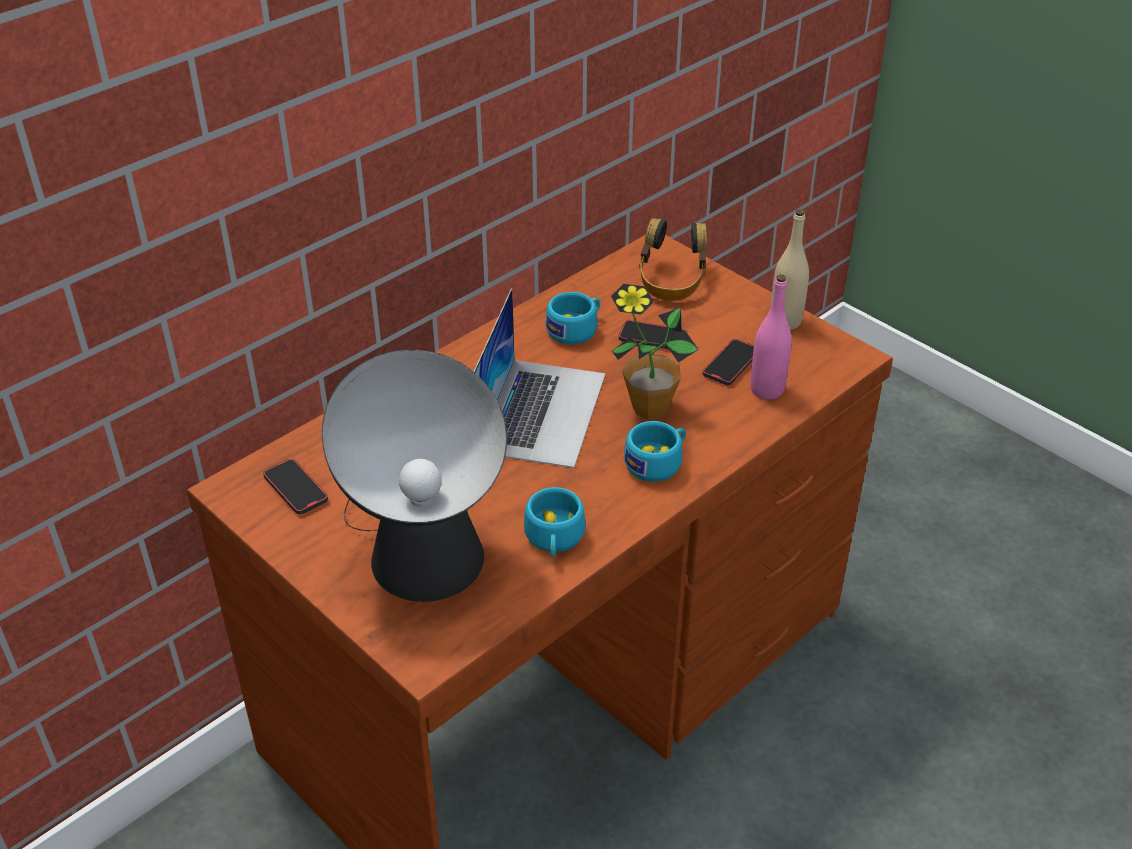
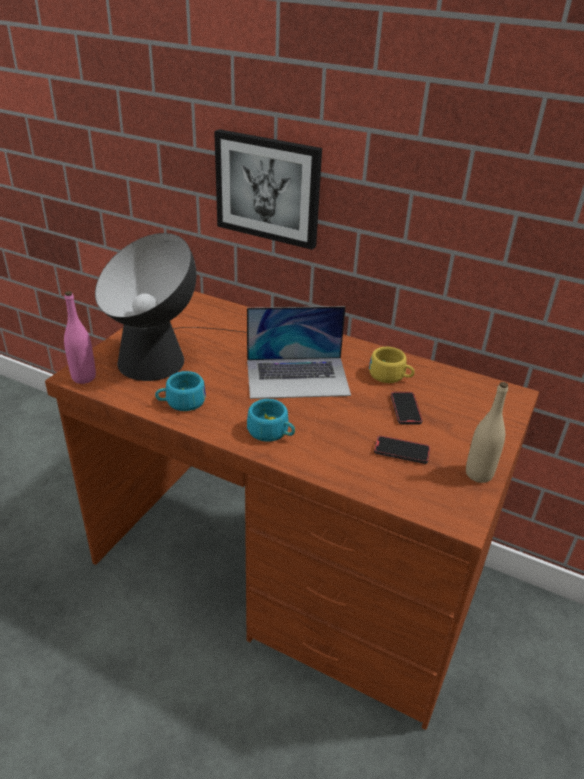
camera: 70 degrees right, 5 degrees down
phone [263,459,328,514] -> none
turquoise cup [546,292,600,344] -> yellow cup [369,347,415,383]
potted plant [611,284,699,419] -> none
headphones [639,218,707,301] -> none
pink bottle [751,275,792,400] -> pink bottle moved to [64,291,96,384]
none -> picture [214,129,322,250]

